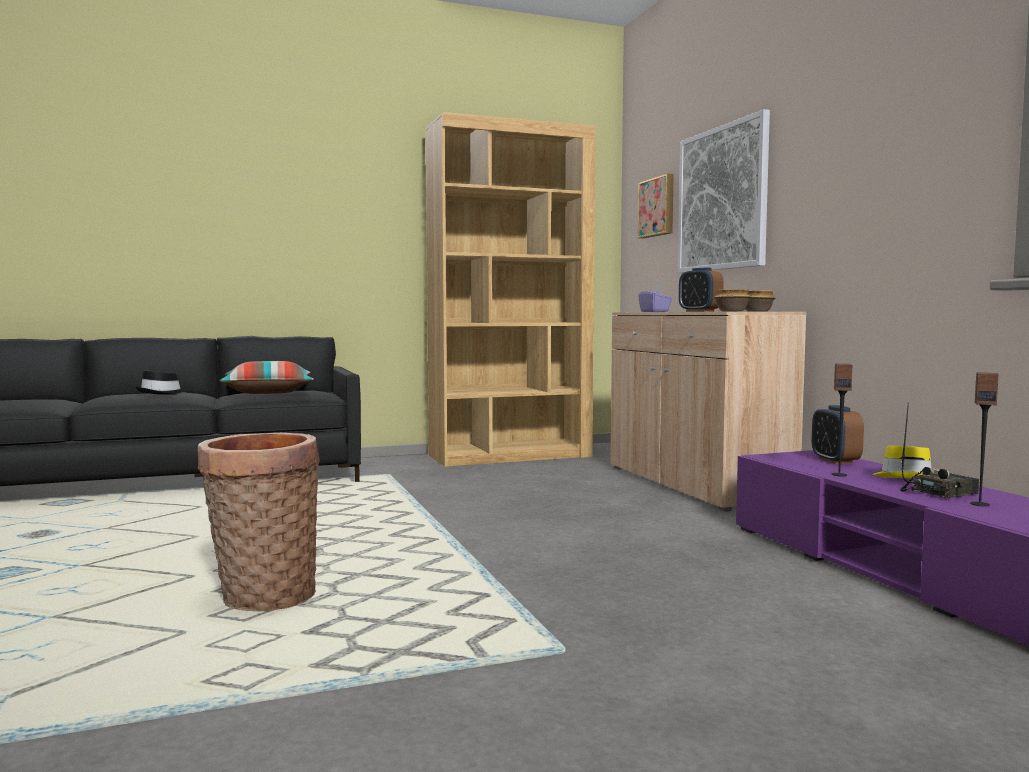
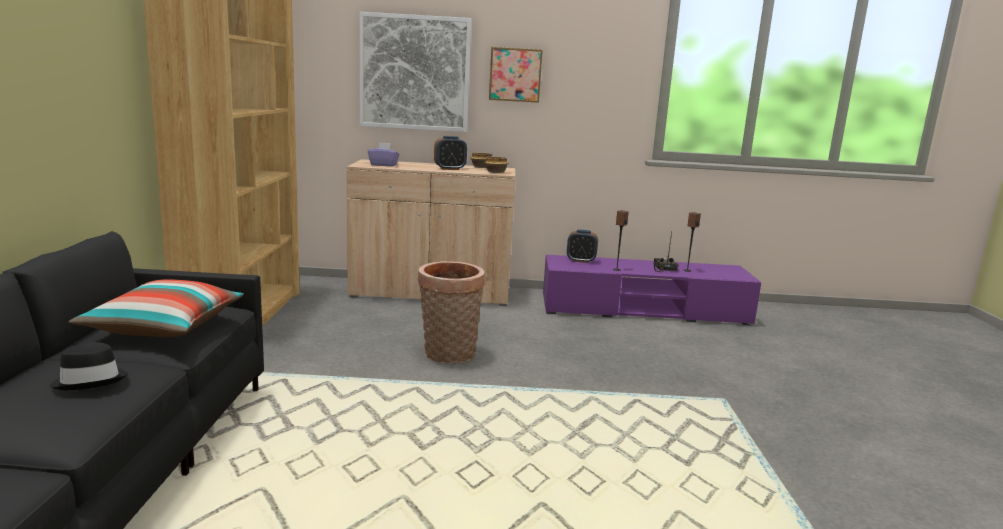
camera: 70 degrees left, 10 degrees up
basket [198,433,320,612] -> basket moved to [418,261,485,364]
picture [638,174,674,238] -> picture moved to [489,47,543,103]
yellow hat [873,446,932,479] -> none

